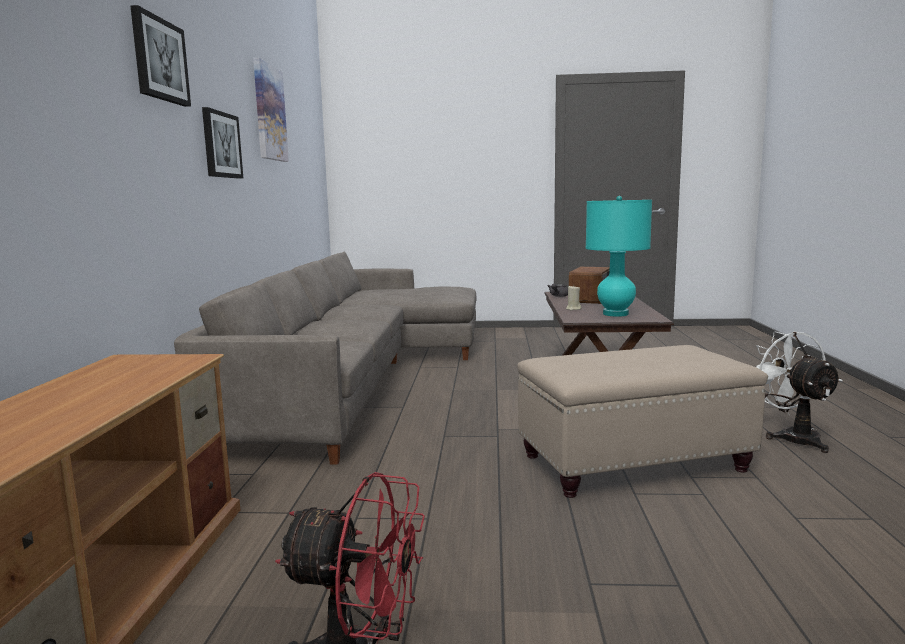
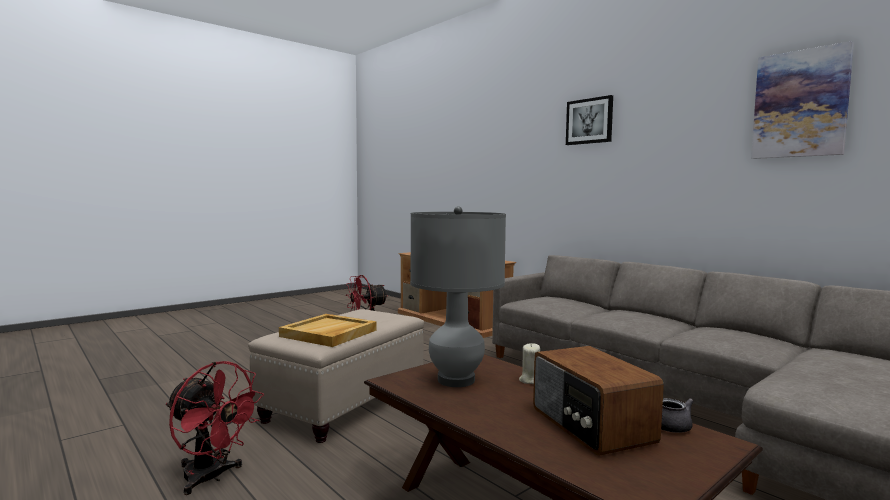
camera: 135 degrees right, 5 degrees down
picture [202,107,243,178] -> none
turquoise table lamp [586,196,652,317] -> grey table lamp [410,206,506,387]
white fan [756,331,843,453] -> red fan [166,361,264,495]
none -> beige tray [279,314,377,347]

